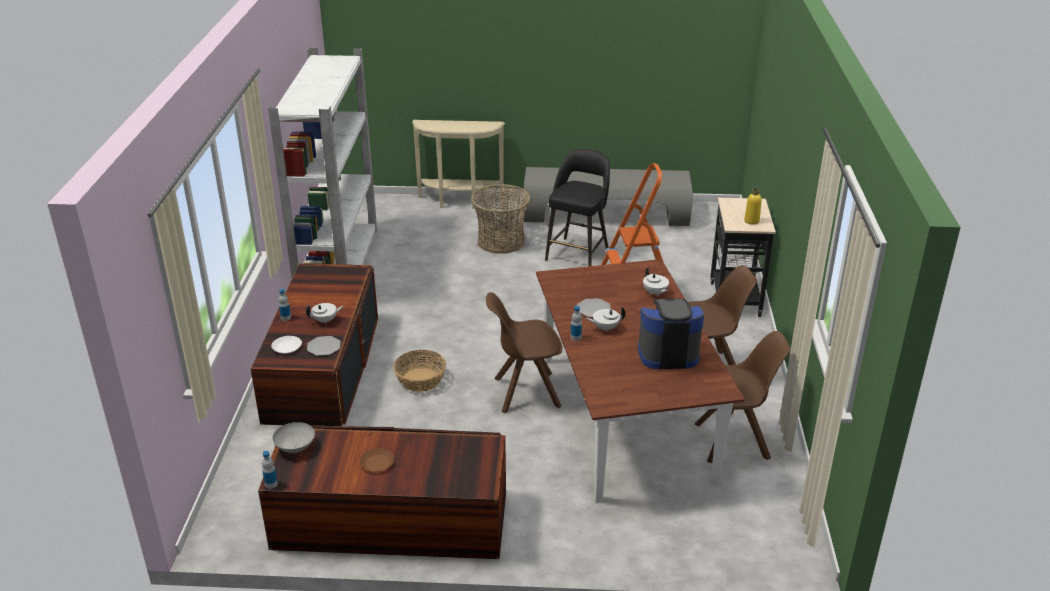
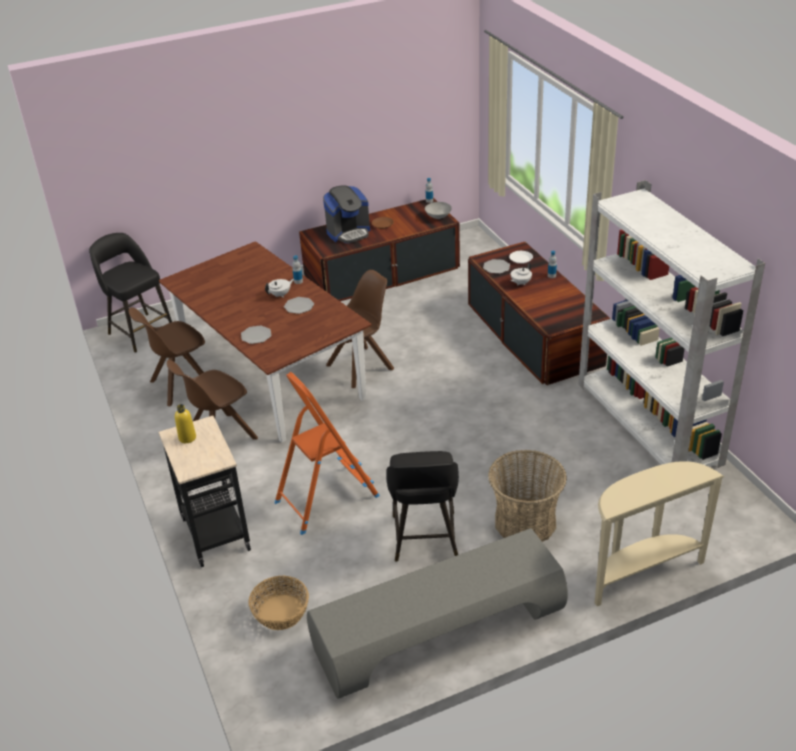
camera: 155 degrees right, 5 degrees up
basket [393,350,446,392] -> basket moved to [248,576,309,630]
coffee machine [638,298,704,369] -> coffee machine moved to [323,185,370,244]
white teapot [643,267,669,296] -> plate [241,325,271,344]
none -> black stool [89,233,172,352]

